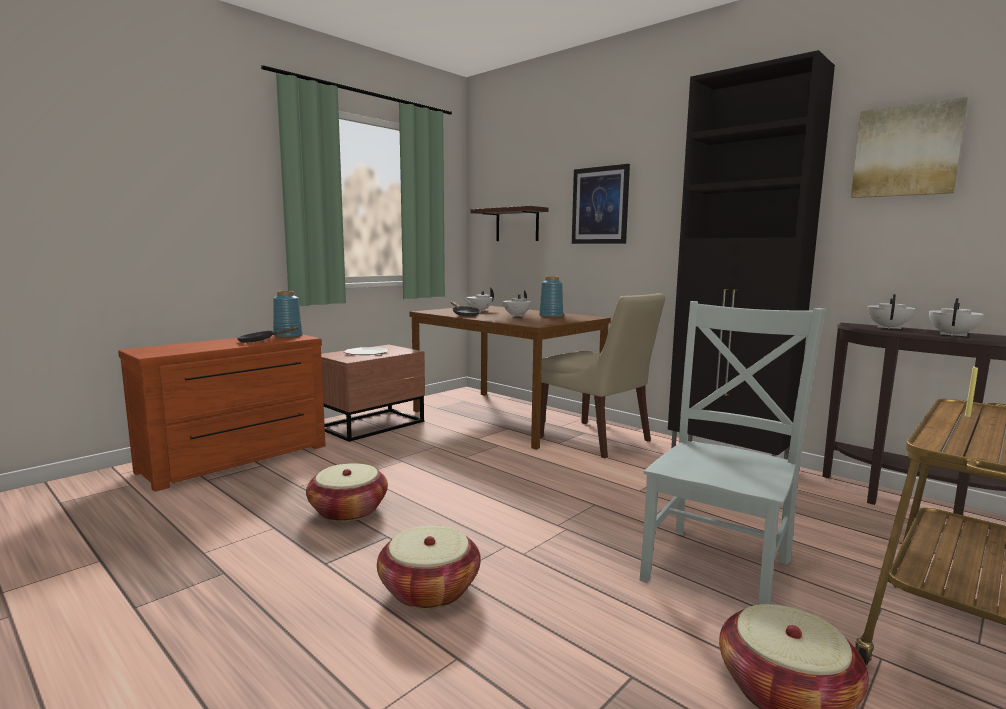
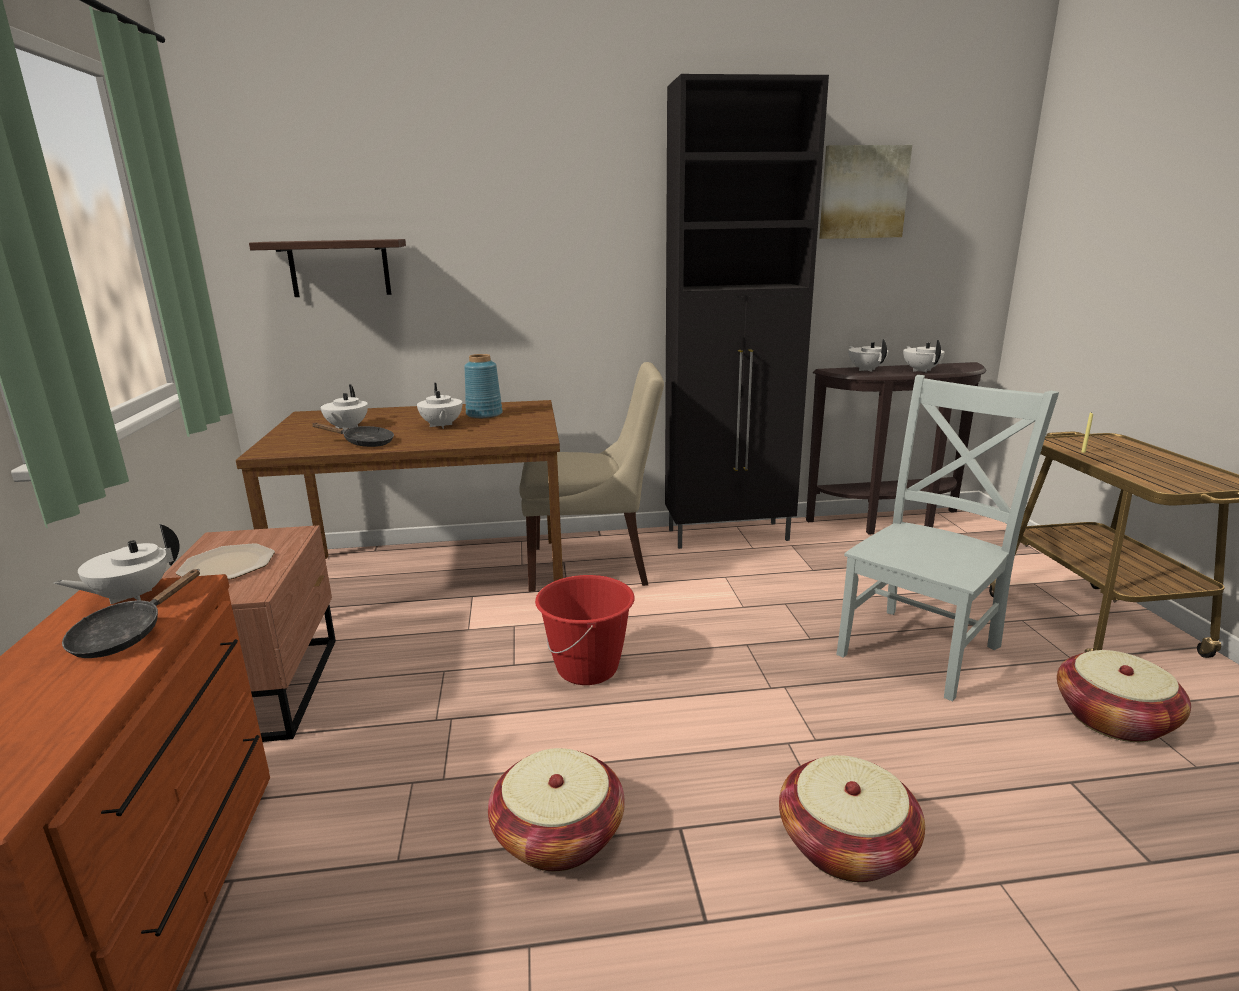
camera: 50 degrees left, 10 degrees up
blue vase [273,291,303,338] -> white teapot [54,524,179,604]
picture [572,164,630,244] -> none
grey chair [640,301,826,605] -> grey chair turned 60 degrees clockwise [836,375,1059,701]
none -> red bucket [535,575,635,685]

